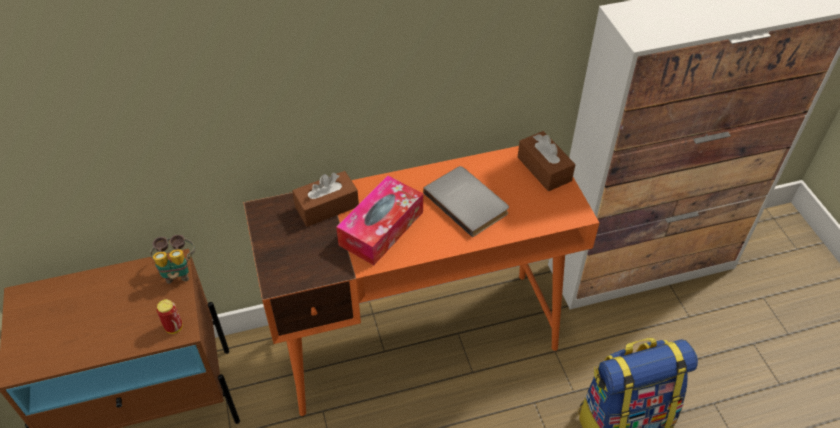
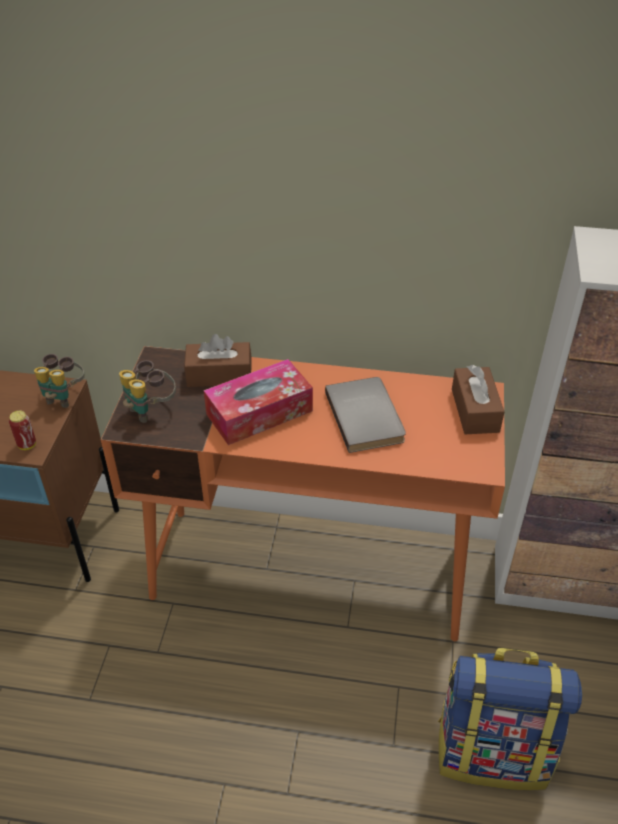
camera: 25 degrees right, 5 degrees down
none -> binoculars [119,360,176,423]

